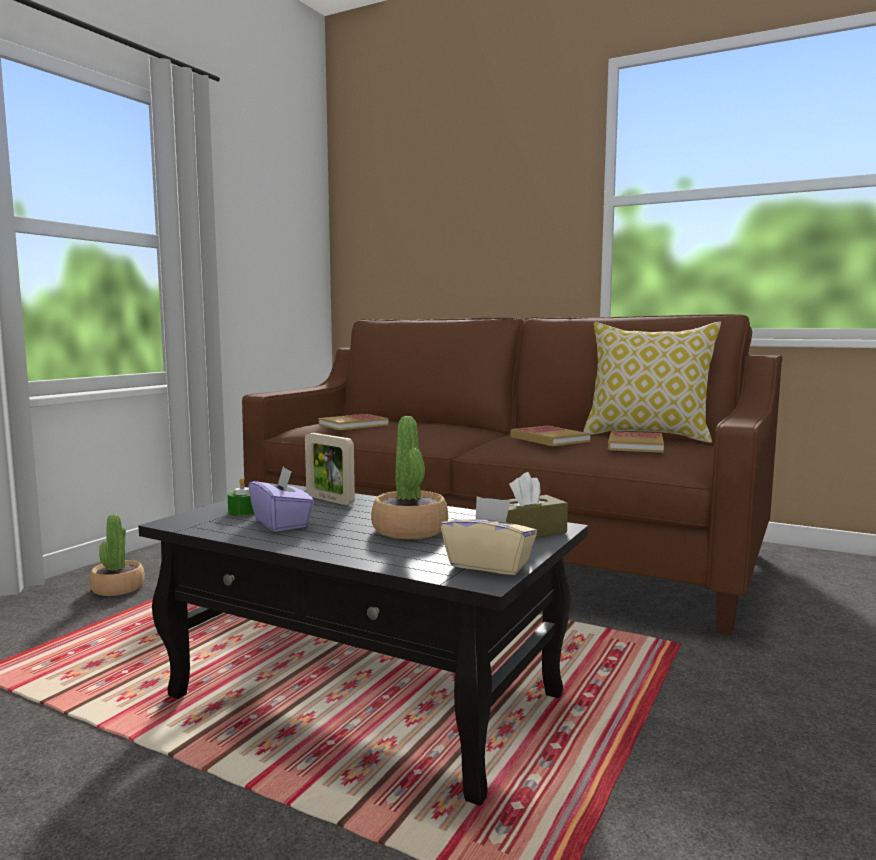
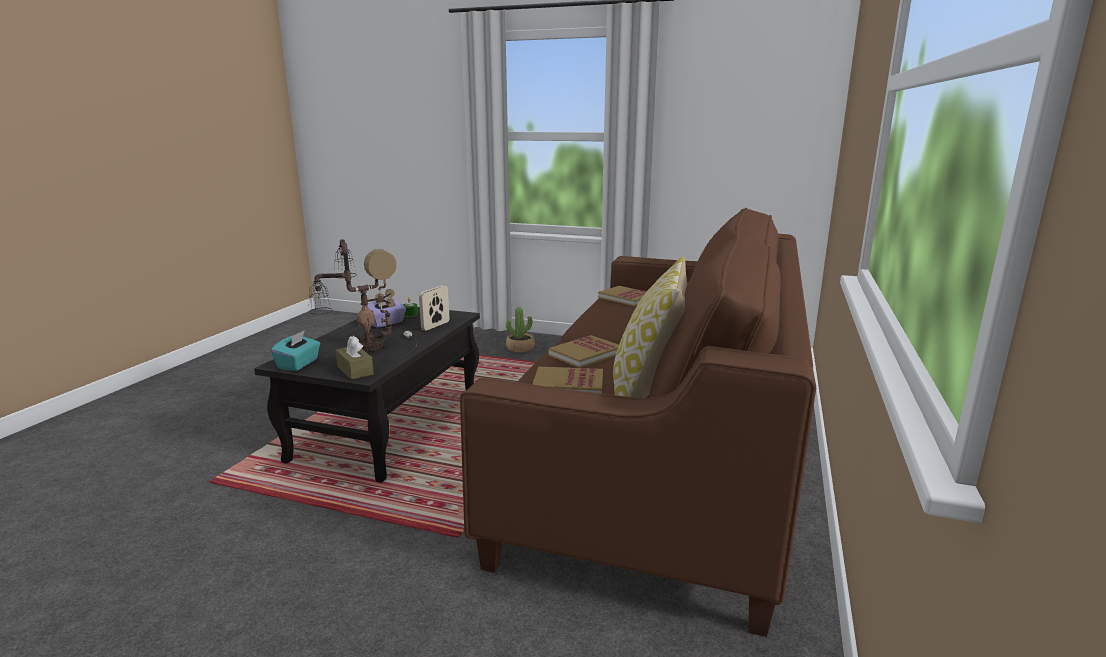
camera: 80 degrees right, 10 degrees up
potted plant [371,416,448,539] -> table lamp [309,239,417,360]
beige tissue box [441,496,537,575] -> turquoise tissue box [271,330,320,371]

